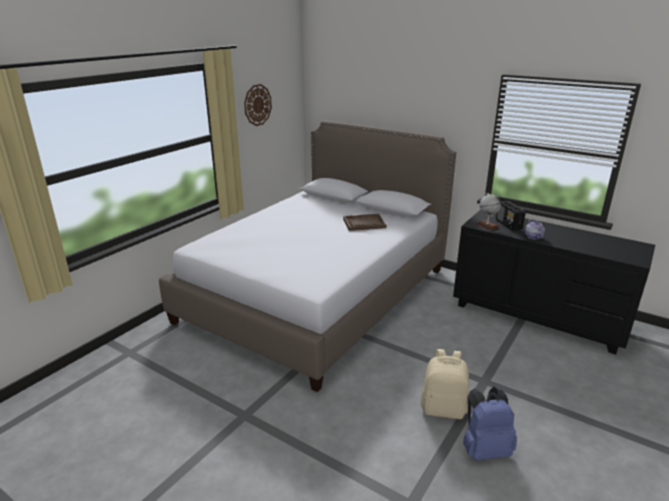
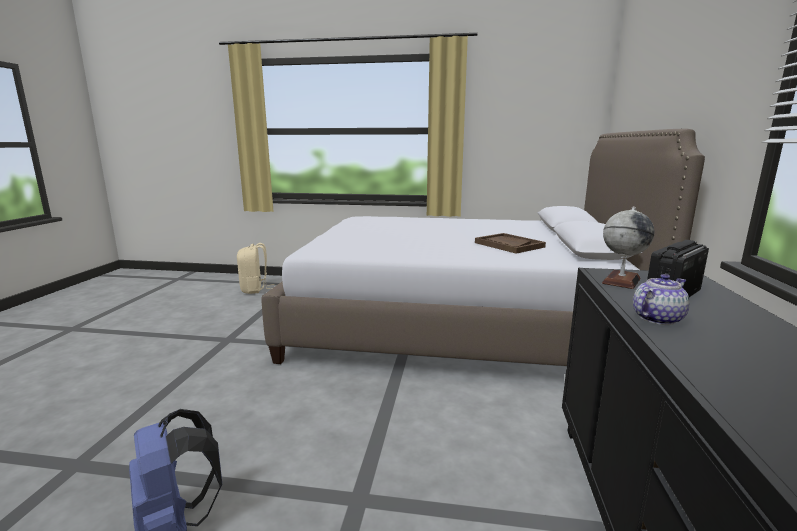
camera: 65 degrees right, 10 degrees down
wall clock [244,84,272,126] -> none
beige backpack [421,349,469,419] -> beige backpack moved to [237,243,274,294]

